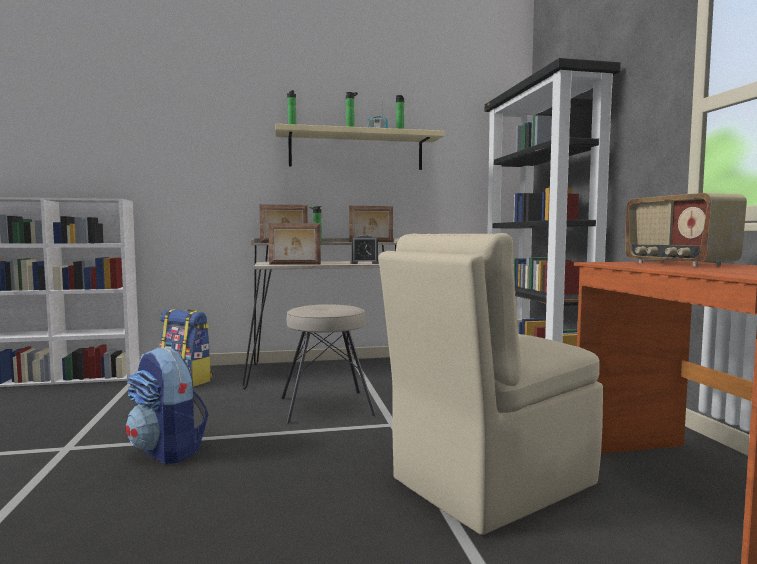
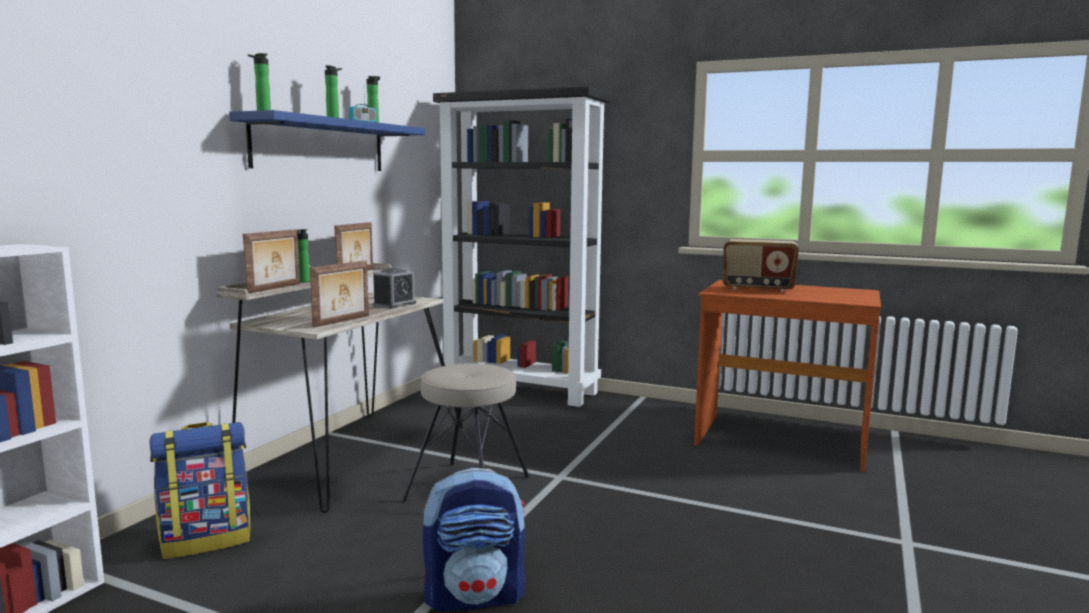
camera: 55 degrees left, 5 degrees up
beige shelf [275,124,444,170] -> blue shelf [229,110,425,171]
beige chair [378,233,603,535] -> none

